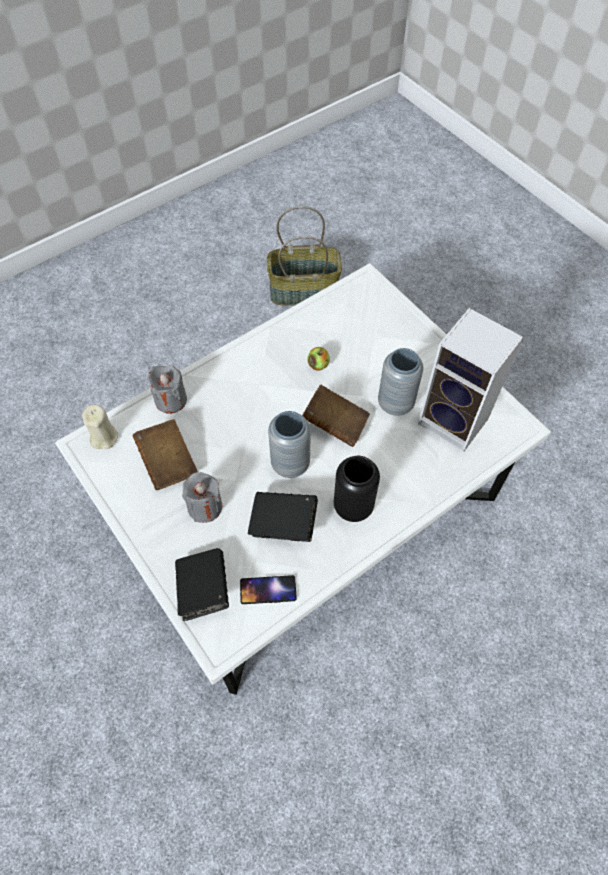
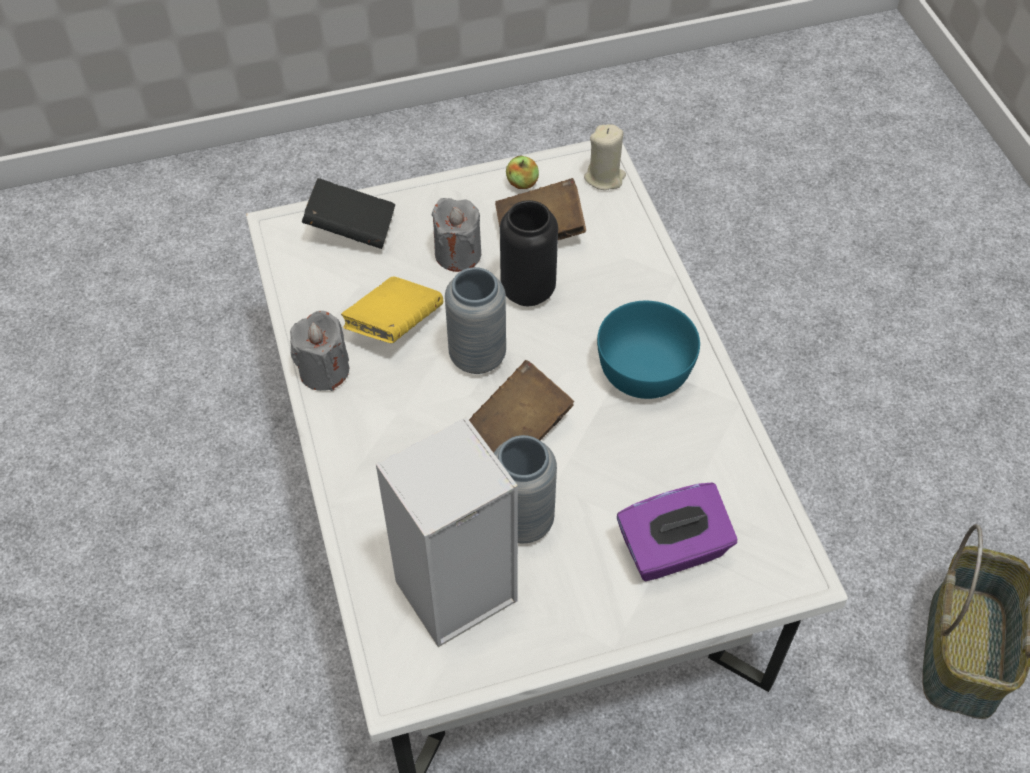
camera: 110 degrees right, 5 degrees down
grey candle [147,365,187,414] -> grey candle moved to [290,311,349,391]
phone [240,575,297,604] -> none
black book [248,492,318,542] -> yellow book [341,276,443,343]
apple [307,347,330,371] -> apple moved to [506,155,539,189]
black vase [334,456,380,522] -> black vase moved to [500,200,558,306]
none -> turquoise bowl [597,301,700,399]
none -> purple tissue box [617,483,737,581]

